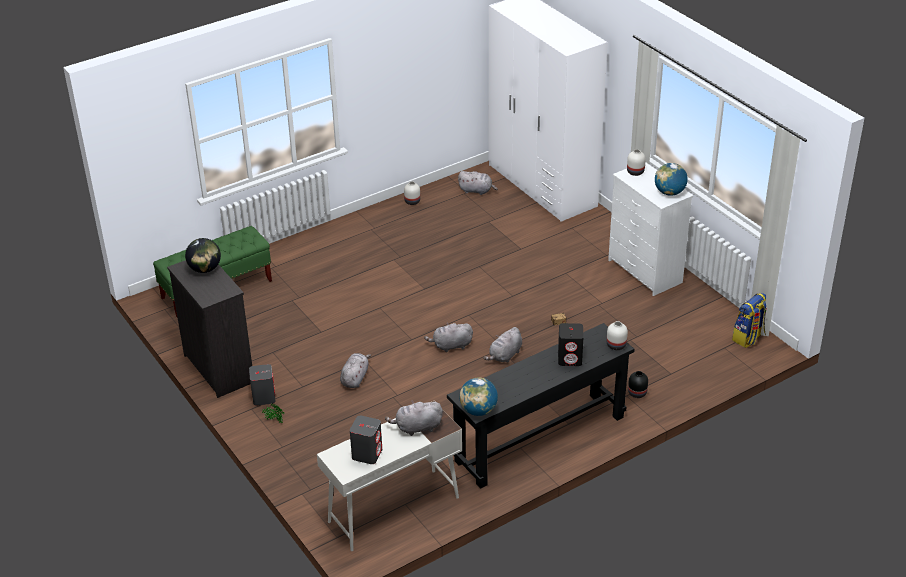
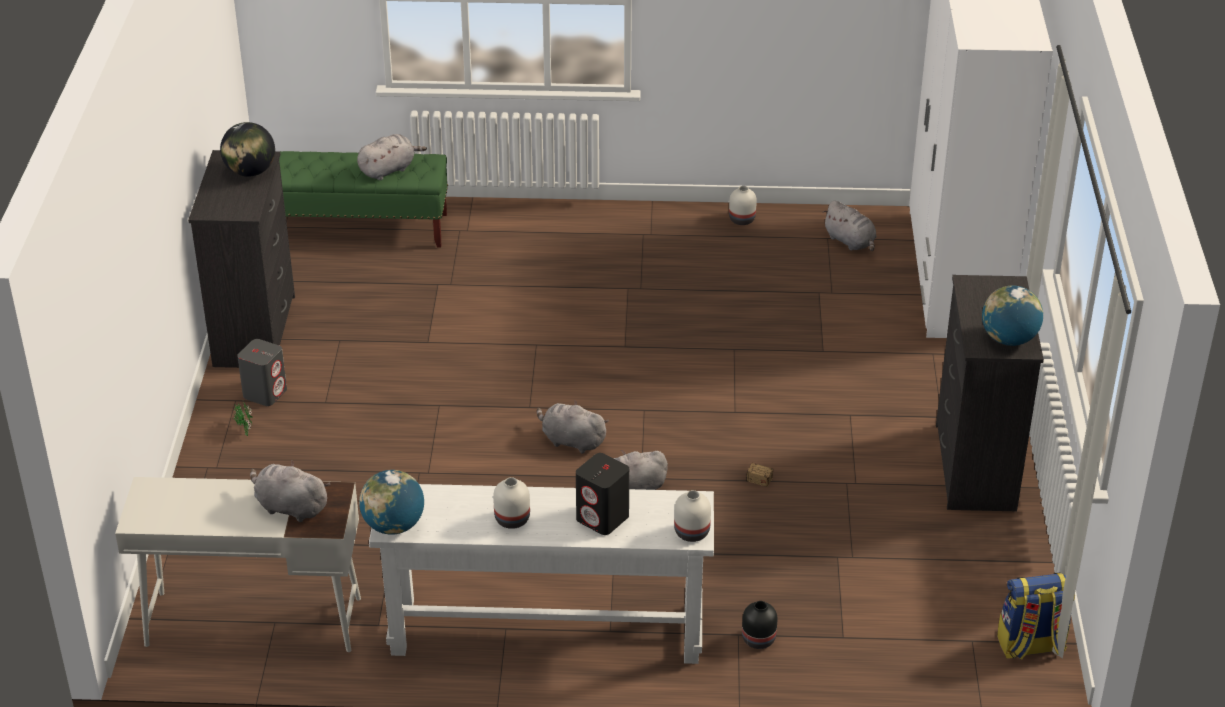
camera: 35 degrees right, 0 degrees up
grey plush toy [340,353,371,388] -> grey plush toy moved to [357,134,427,180]
grey speaker [350,415,382,464] -> none
black console table [447,323,635,489] -> white console table [369,484,714,664]
white dresser [608,162,693,296] -> black dresser [936,275,1044,511]
white vase [627,149,646,176] -> white vase moved to [493,477,530,529]

